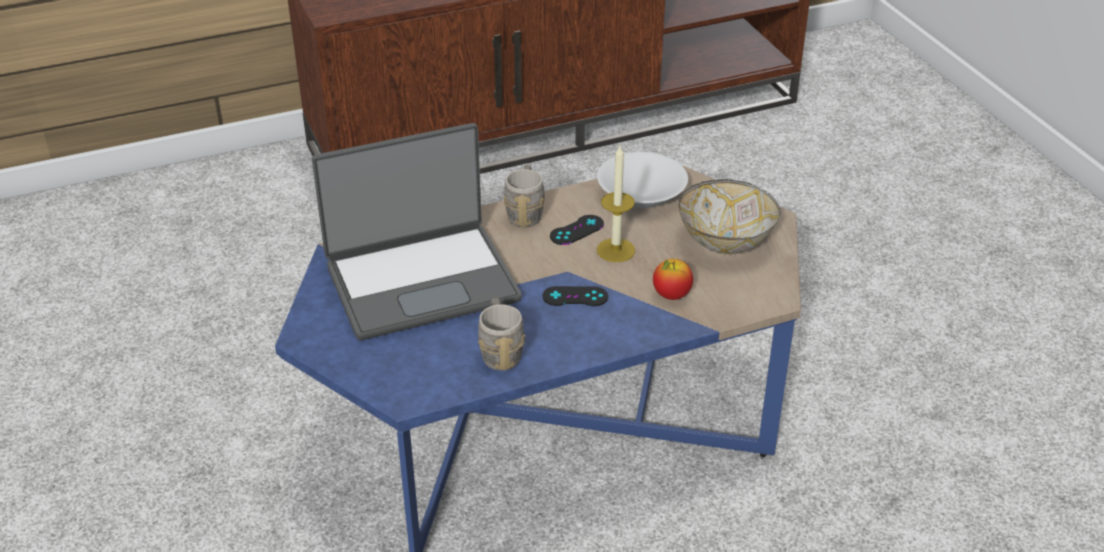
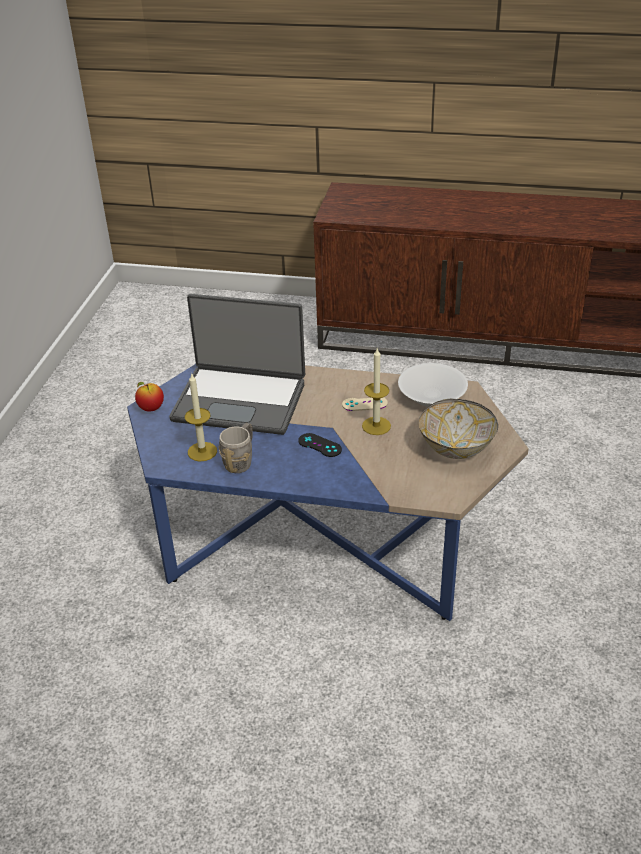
camera: 35 degrees right, 0 degrees up
grey mug [503,165,545,227] -> none
black game controller [550,215,604,245] -> beige game controller [342,397,388,411]
apple [653,259,693,300] -> apple moved to [135,382,164,412]
none -> candle [185,374,217,461]

